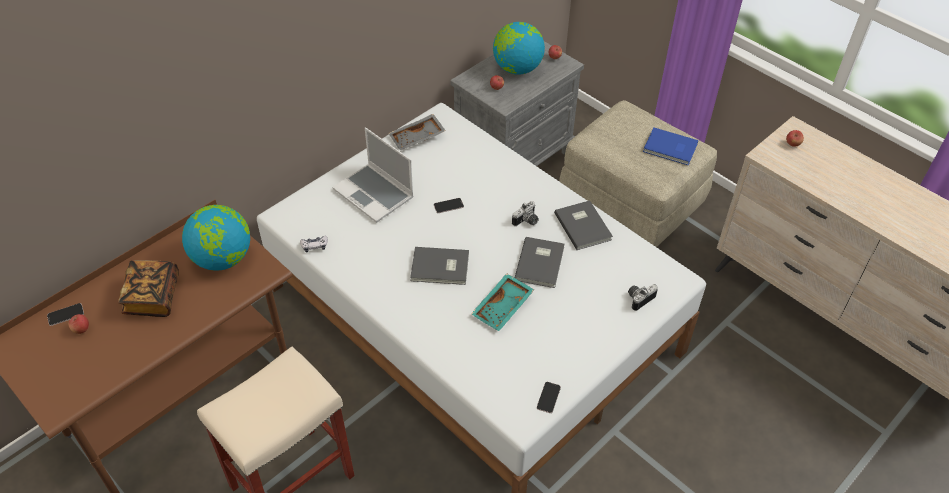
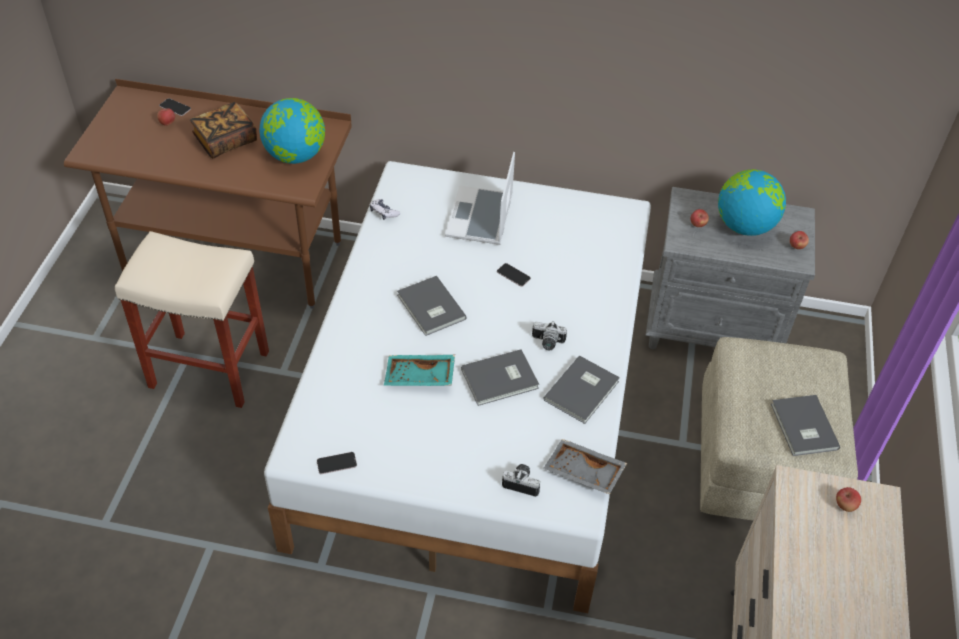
camera: 55 degrees right, 0 degrees up
grey tray [388,114,446,151] -> grey tray moved to [544,439,627,495]
blue book [643,128,698,165] -> grey book [771,395,840,456]

